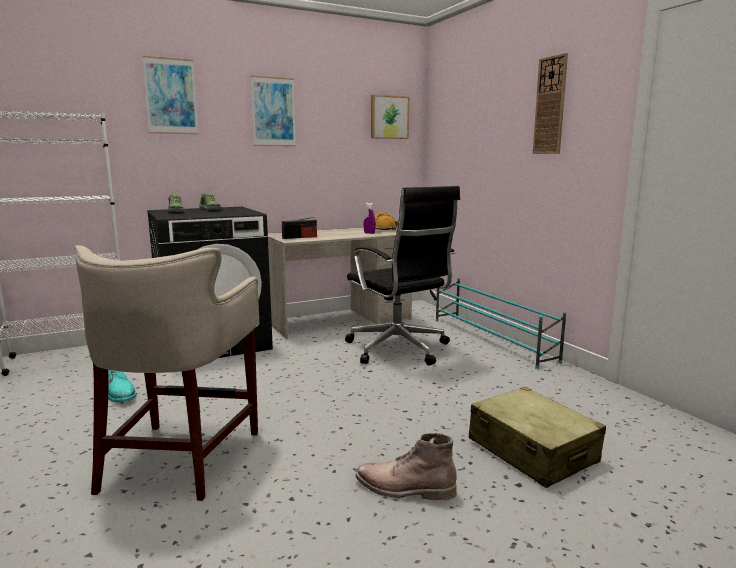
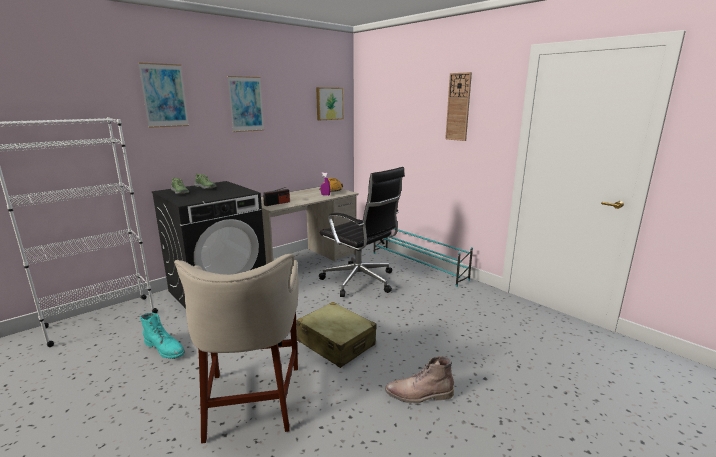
camera: 15 degrees left, 5 degrees up
beige suitcase [469,386,606,488] -> beige suitcase moved to [296,302,377,368]

